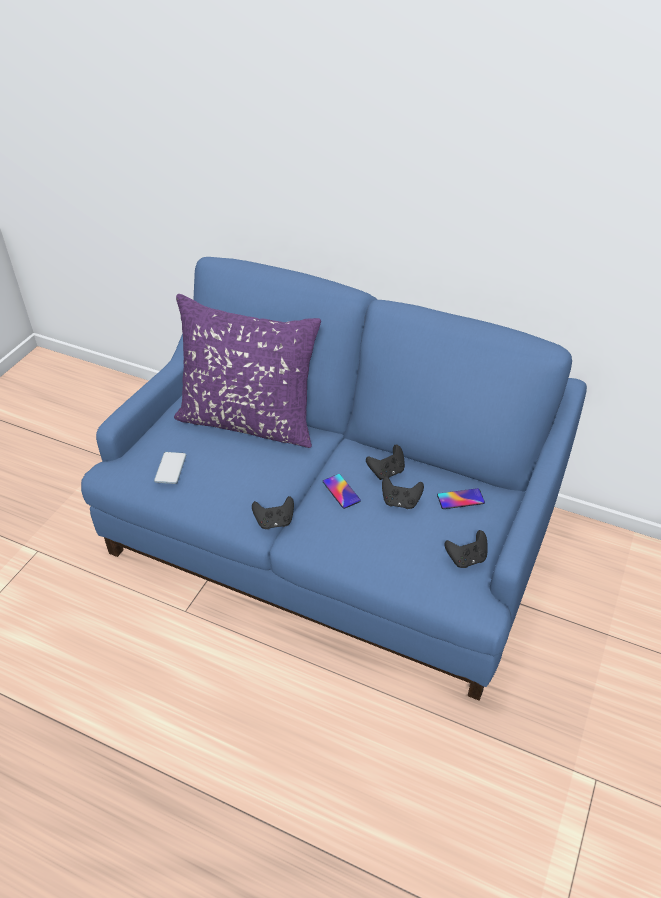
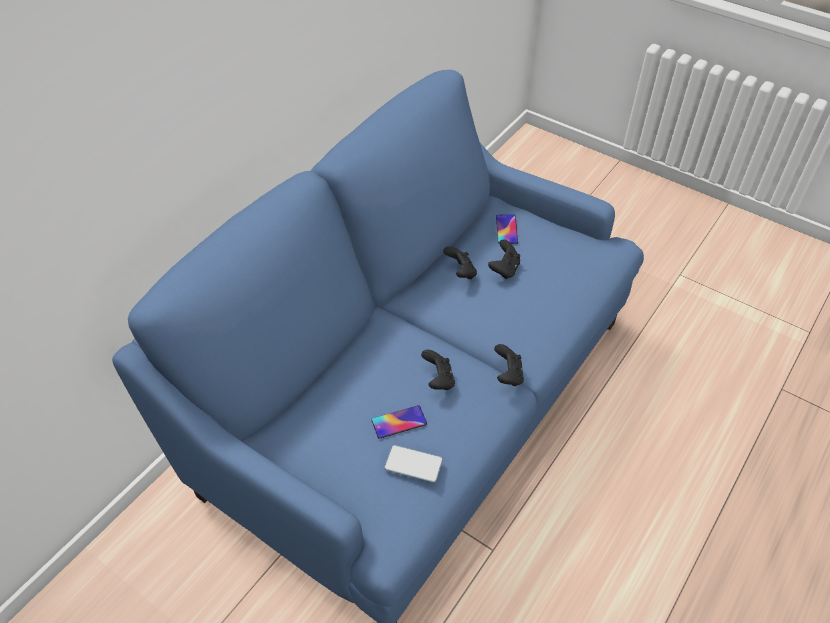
camera: 80 degrees left, 5 degrees up
purple pillow [174,294,321,448] -> none
phone [322,474,361,509] -> phone moved to [372,405,427,439]
black game controller [444,530,488,568] -> black game controller moved to [421,350,455,390]

